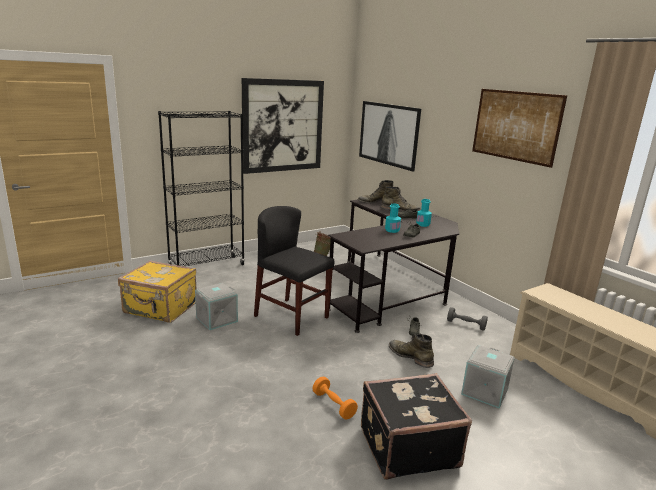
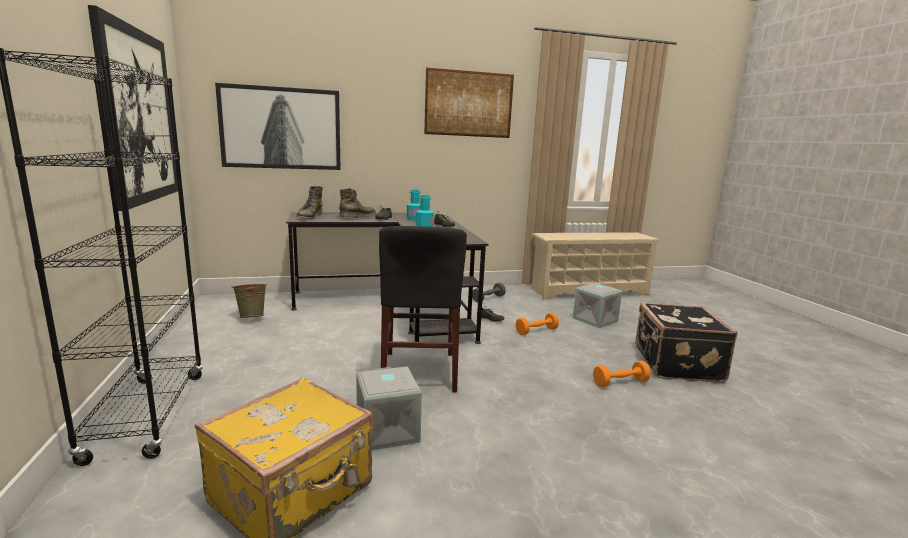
camera: 70 degrees left, 5 degrees down
black chair [254,206,334,336] -> black chair turned 60 degrees counterclockwise [379,226,467,392]
green boot [389,334,434,368] -> orange dumbbell [516,313,559,335]

